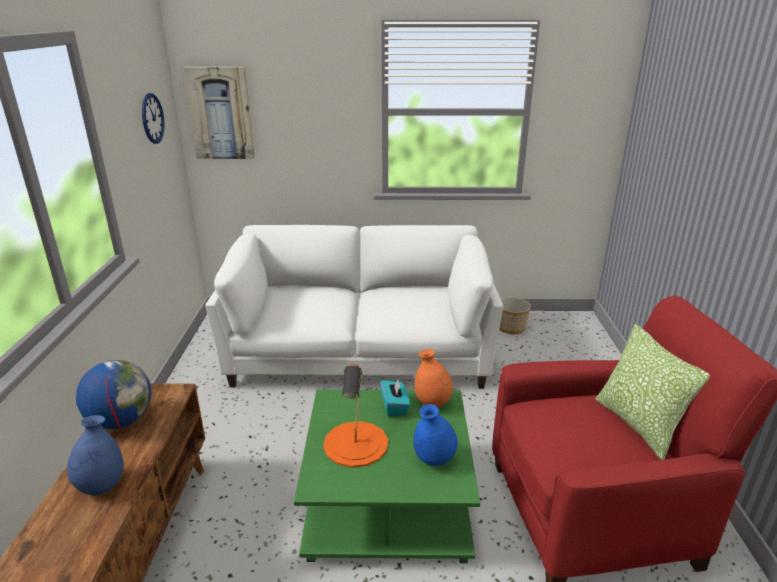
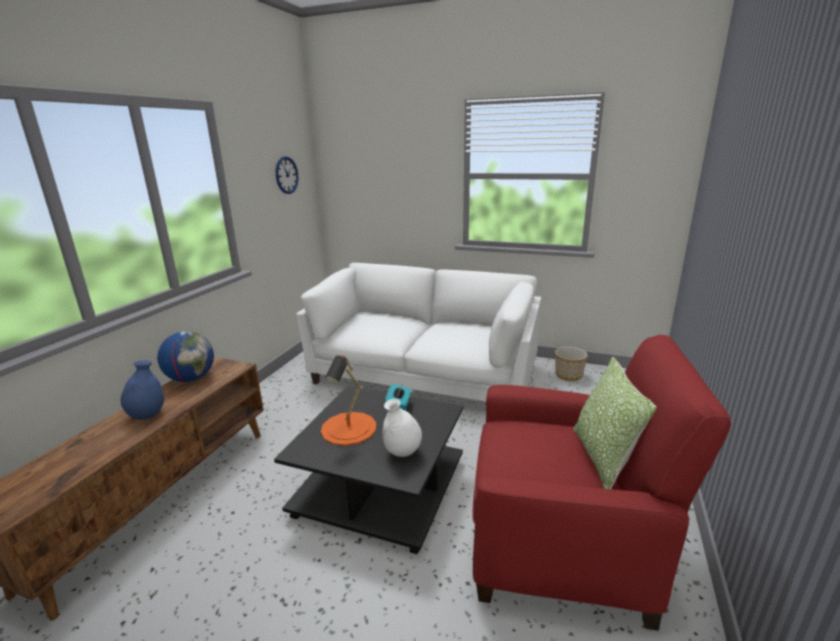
camera: 20 degrees right, 5 degrees down
picture [183,67,255,159] -> none
green coffee table [294,390,480,563] -> black coffee table [274,386,463,554]
blue vase [414,404,458,466] -> white vase [383,399,422,457]
orange vase [415,349,453,407] -> none

